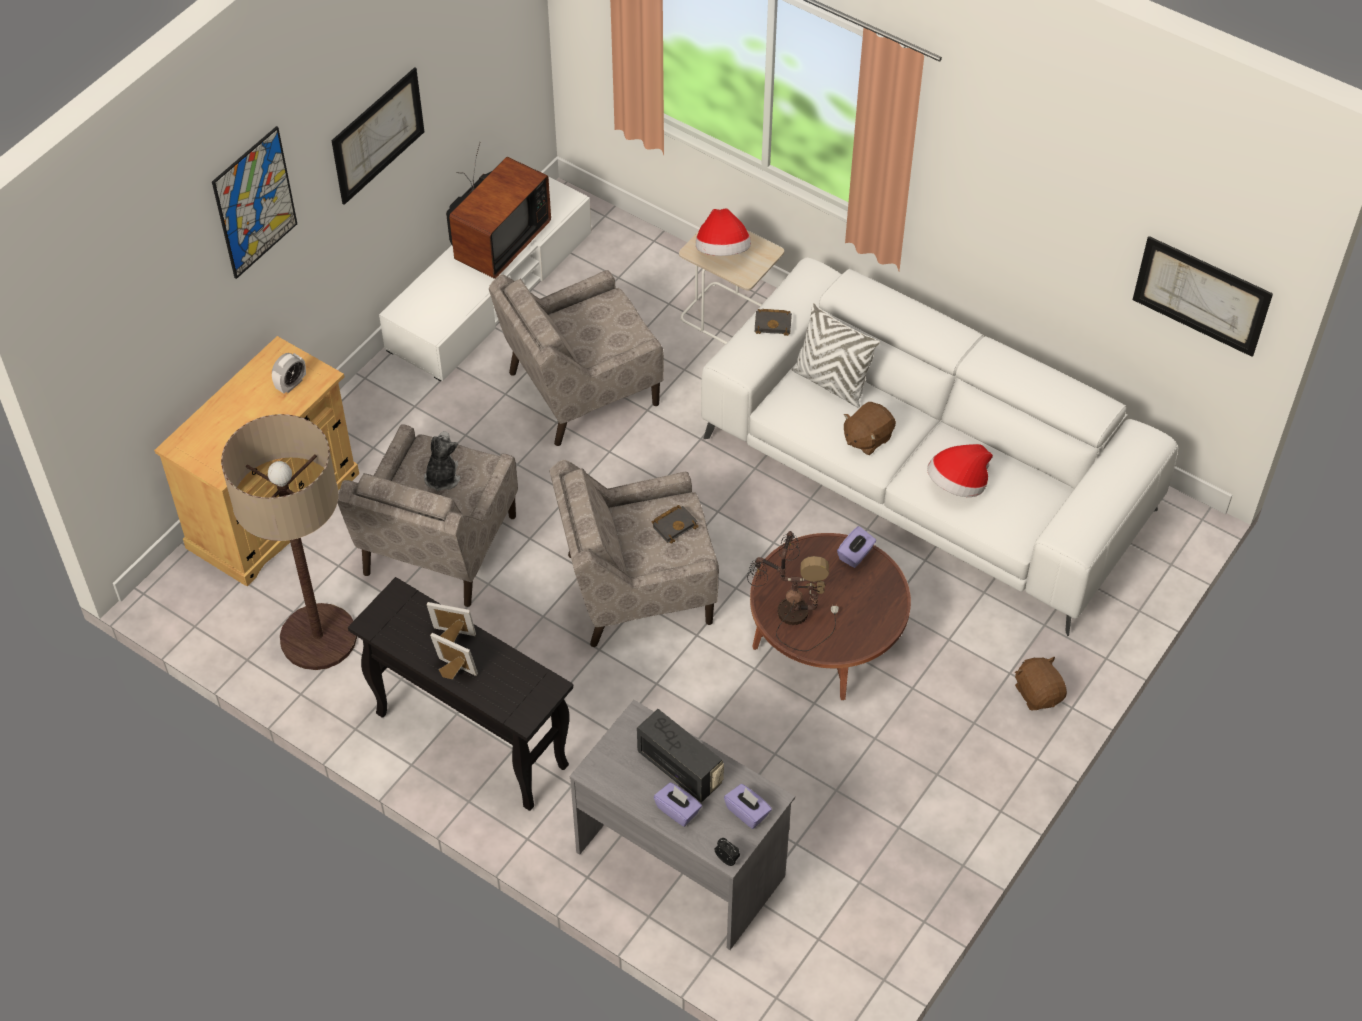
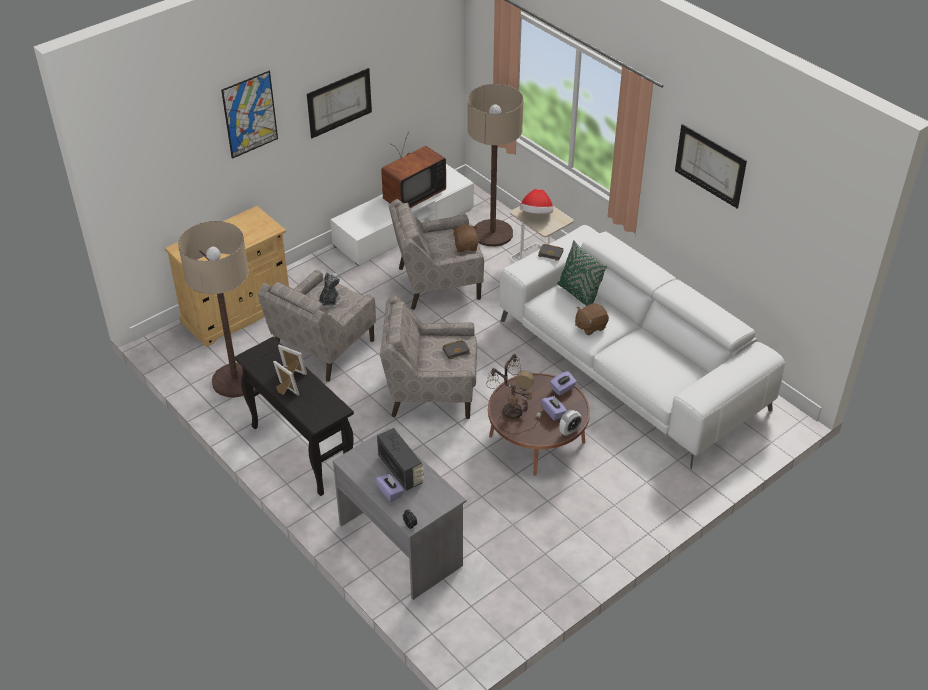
camera: 15 degrees right, 10 degrees down
alarm clock [272,353,306,393] -> alarm clock moved to [559,410,582,436]
purple tissue box [724,784,772,829] -> purple tissue box moved to [542,395,567,421]
white pillow [792,303,880,408] -> green pillow [557,240,607,306]
hat [927,444,993,497] -> none
brown plush toy [1015,657,1067,710] -> brown plush toy moved to [452,224,479,252]
picture [1133,236,1273,357] -> picture moved to [675,124,747,208]
none -> floor lamp [467,84,524,247]

